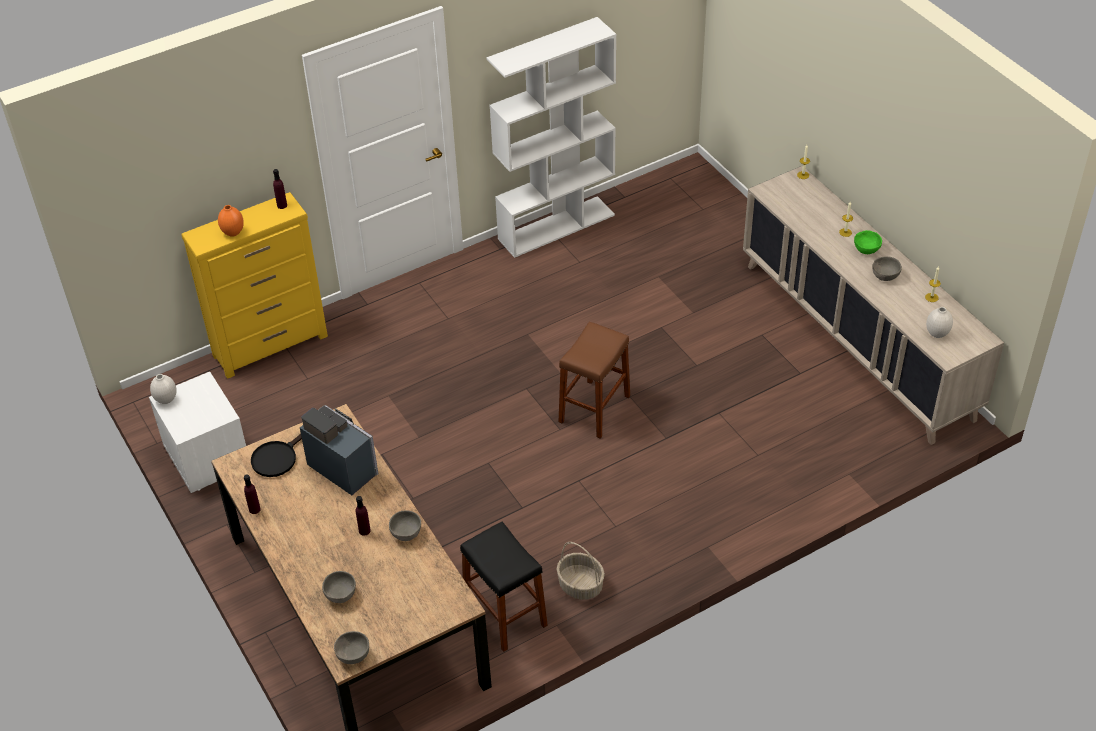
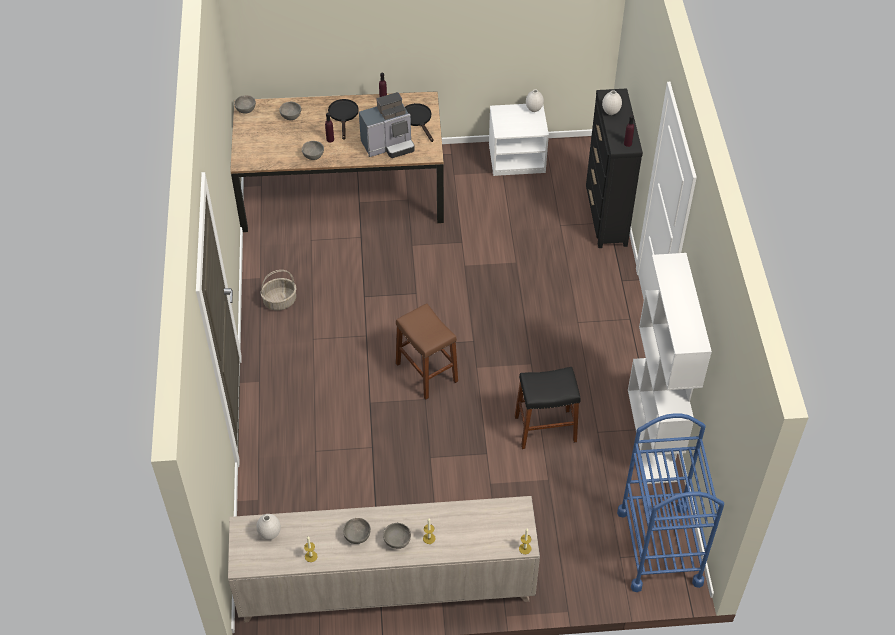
camera: 115 degrees right, 5 degrees up
yellow dresser [181,192,328,379] -> black dresser [586,88,643,248]
orange vase [218,205,244,237] -> white vase [602,90,622,115]
black stool [460,521,548,652] -> black stool moved to [515,367,581,449]
green bowl [854,230,882,254] -> grey bowl [383,523,411,549]
none -> black frying pan [328,99,359,140]
none -> blue cart [617,413,724,592]

